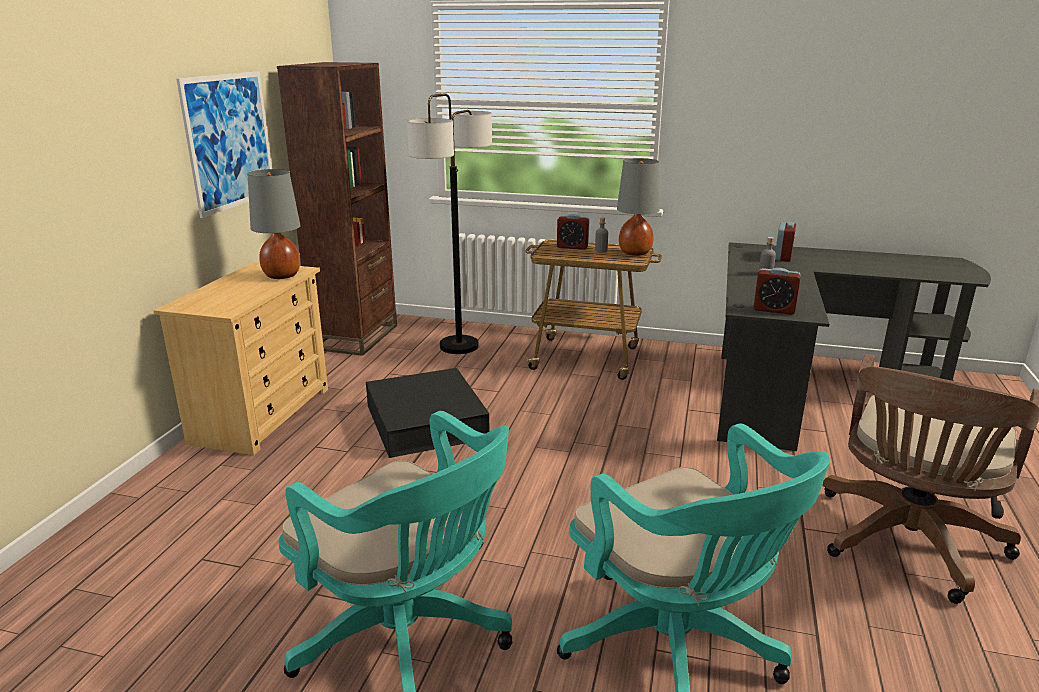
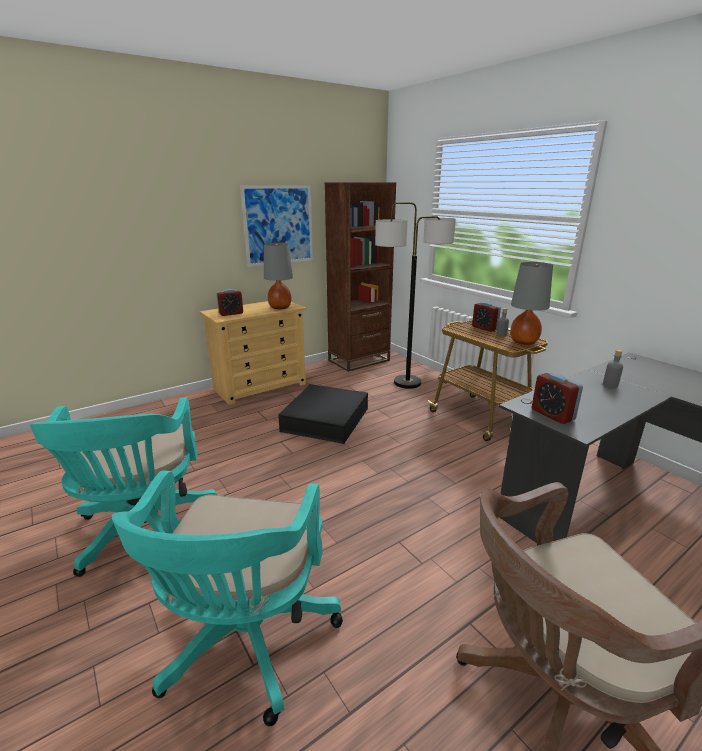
camera: 40 degrees right, 0 degrees up
alarm clock [775,222,796,262] -> alarm clock moved to [217,289,243,316]

